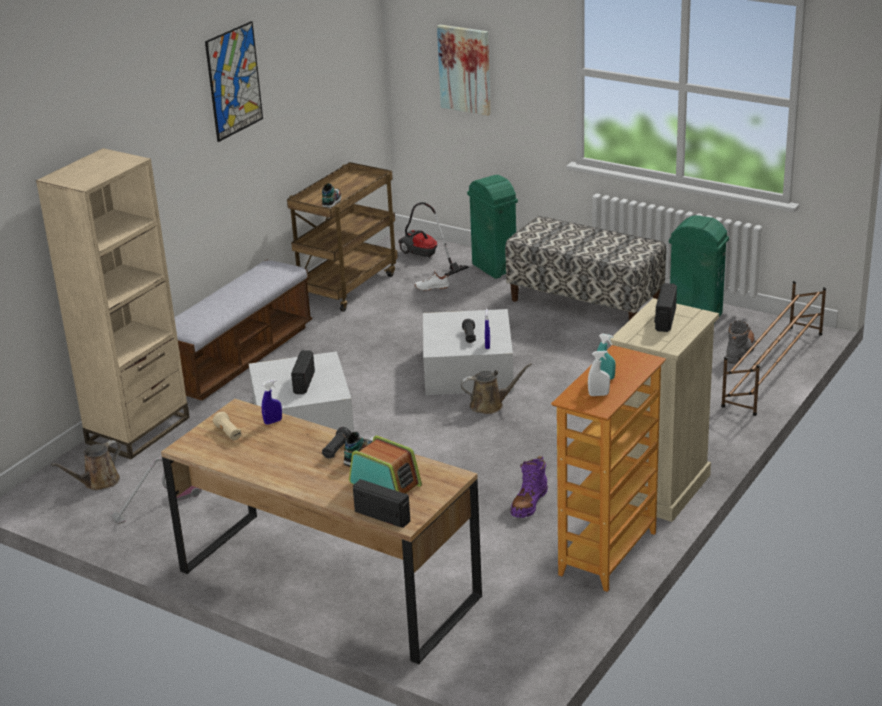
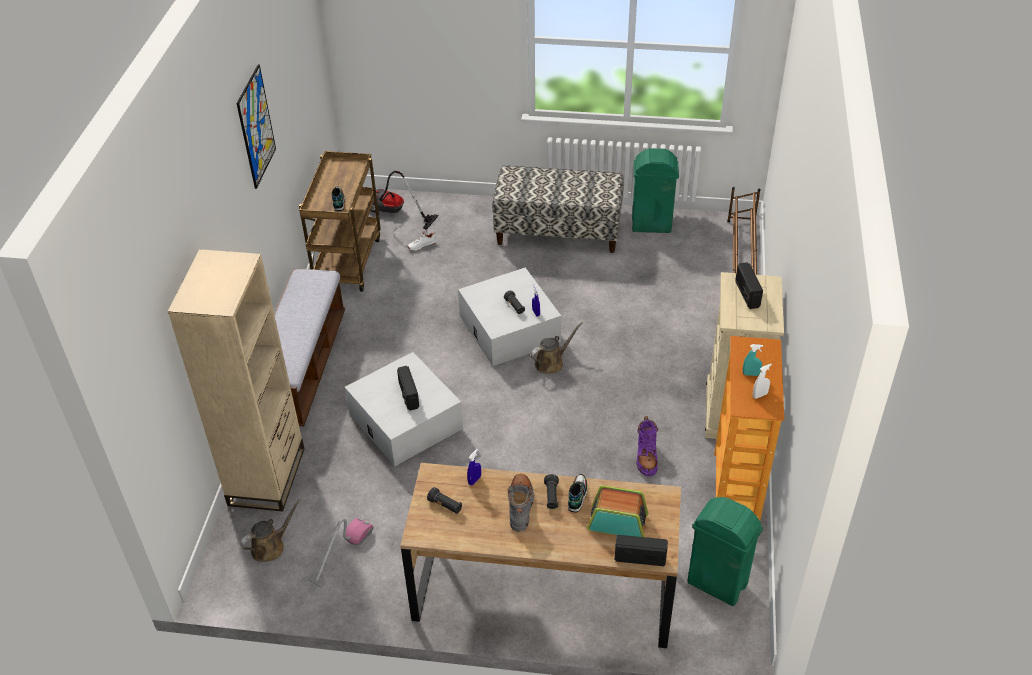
camera: 25 degrees left, 15 degrees up
brown watering can [51,440,121,490] -> brown watering can turned 150 degrees counterclockwise [240,499,301,562]
beige flashlight [213,412,241,440] -> black flashlight [427,487,462,514]
picture [437,24,491,116] -> none
green trash can [467,175,518,279] -> green trash can moved to [687,497,763,606]
grey boot [726,321,756,364] -> grey boot moved to [507,474,534,532]

